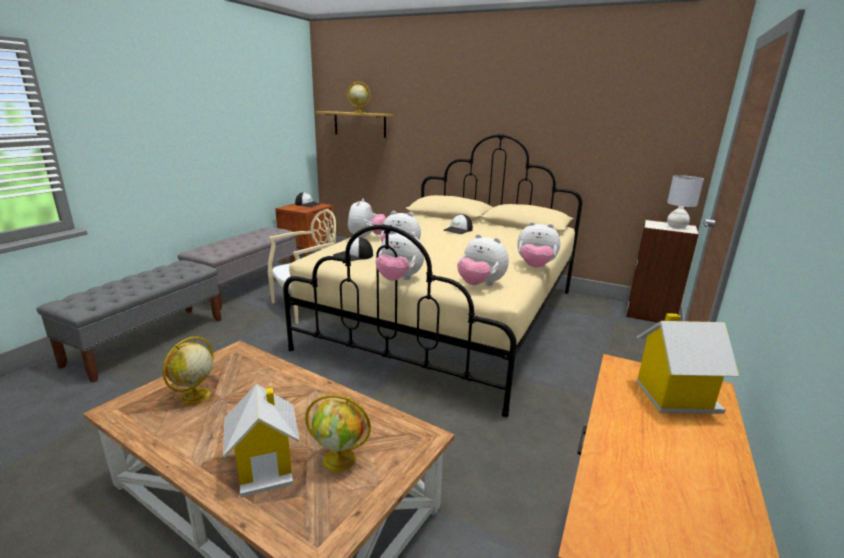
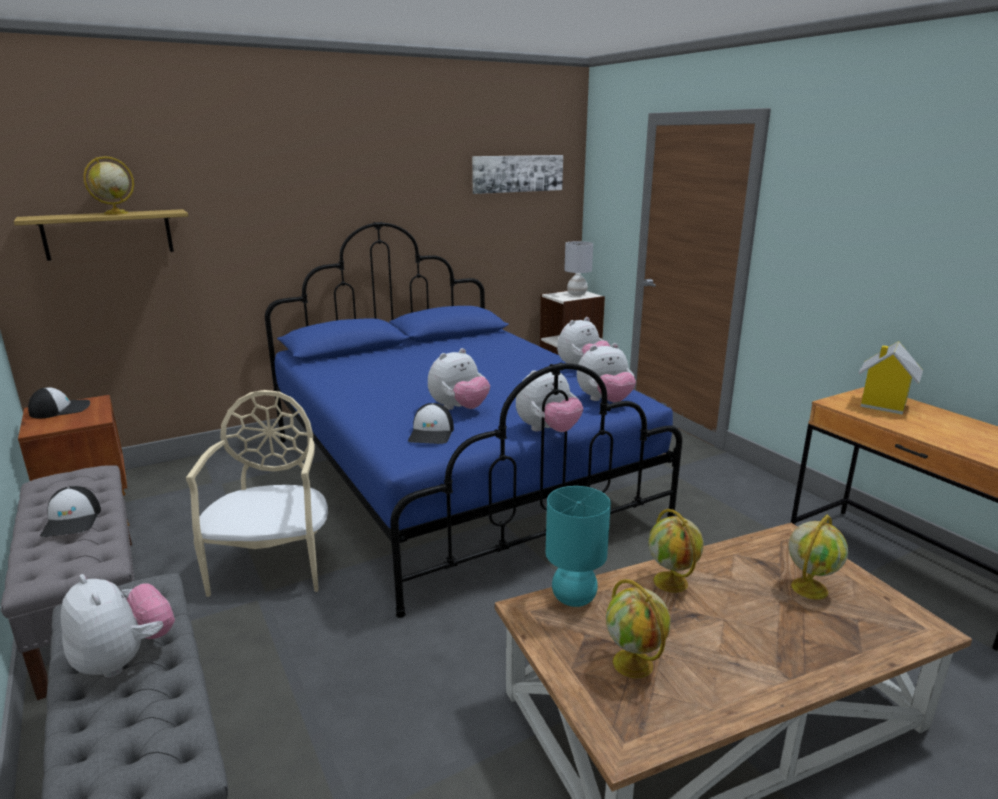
camera: 55 degrees left, 0 degrees up
toy house [223,384,299,497] -> none
beige bed [283,134,582,417] -> blue bed [265,222,682,618]
plush toy [348,199,386,238] -> plush toy moved to [61,574,175,677]
cap [443,214,473,234] -> cap moved to [40,486,101,537]
none -> picture [472,155,563,194]
none -> turquoise table lamp [546,486,611,607]
none -> globe [649,509,704,593]

